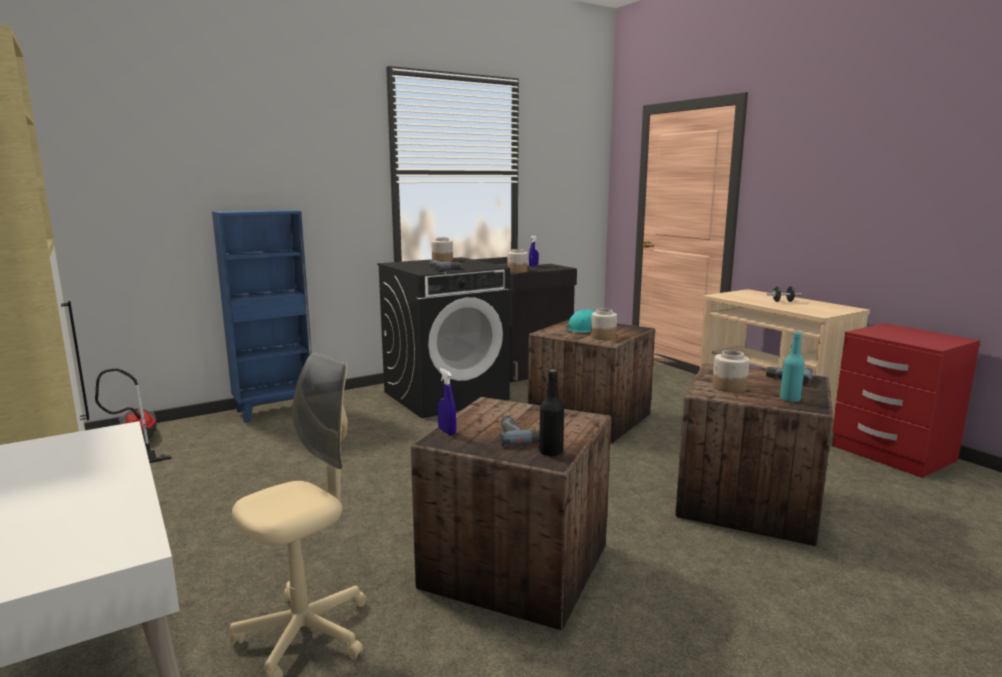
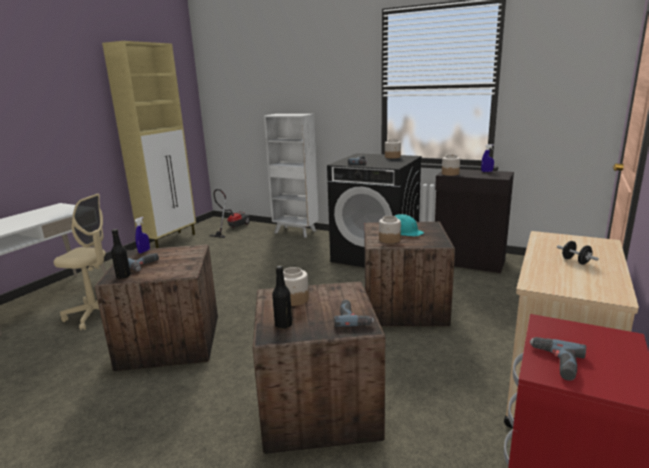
camera: 60 degrees right, 5 degrees up
blue bookcase [212,209,312,423] -> white bookcase [264,114,319,238]
turquoise bottle [780,332,805,402] -> black bottle [272,266,292,329]
none -> power drill [530,337,586,381]

